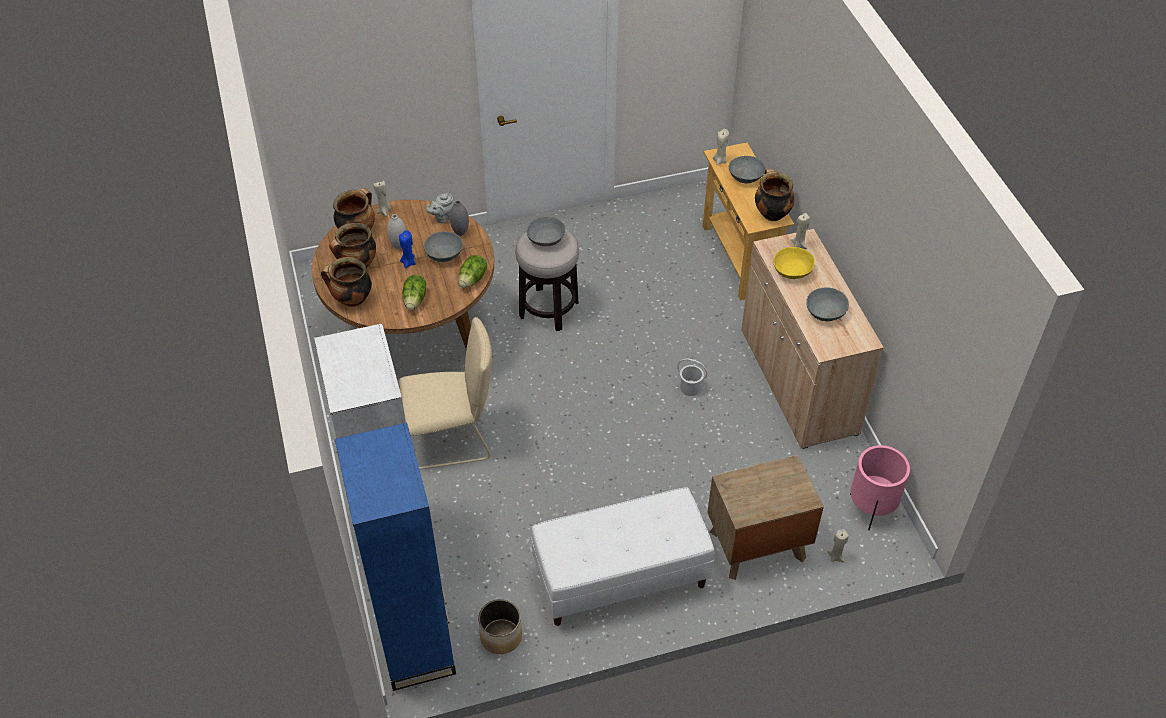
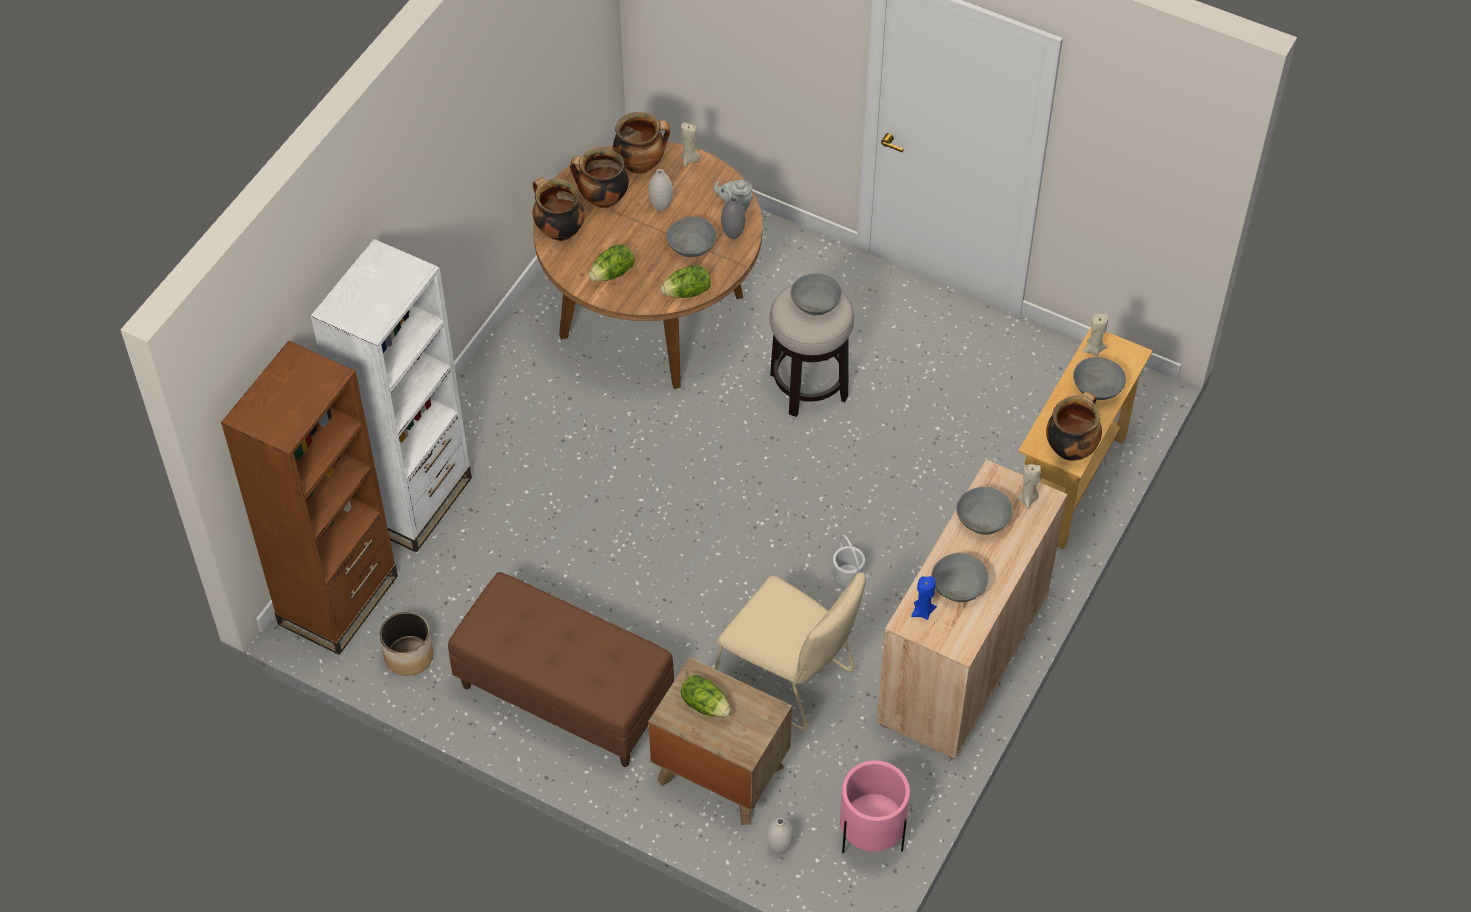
camera: 45 degrees right, 5 degrees up
blue bookcase [335,422,456,691] -> brown bookcase [221,340,398,655]
blue candle [399,230,416,269] -> blue candle moved to [911,576,937,620]
beige chair [399,317,492,469] -> beige chair moved to [714,572,866,731]
white bench [531,487,715,626] -> brown bench [448,572,674,767]
yellow bowl [773,247,815,279] -> grey bowl [956,487,1013,535]
beige candle [827,529,849,563] -> white vase [767,818,793,854]
none -> lettuce [681,675,731,718]

